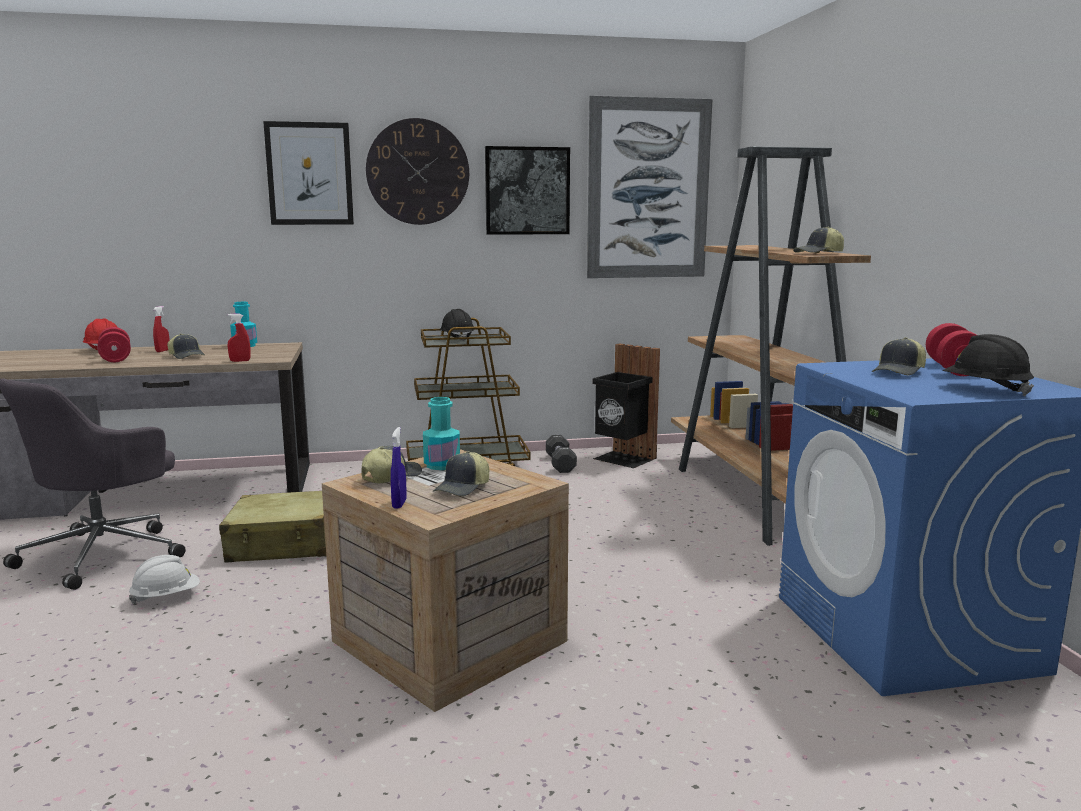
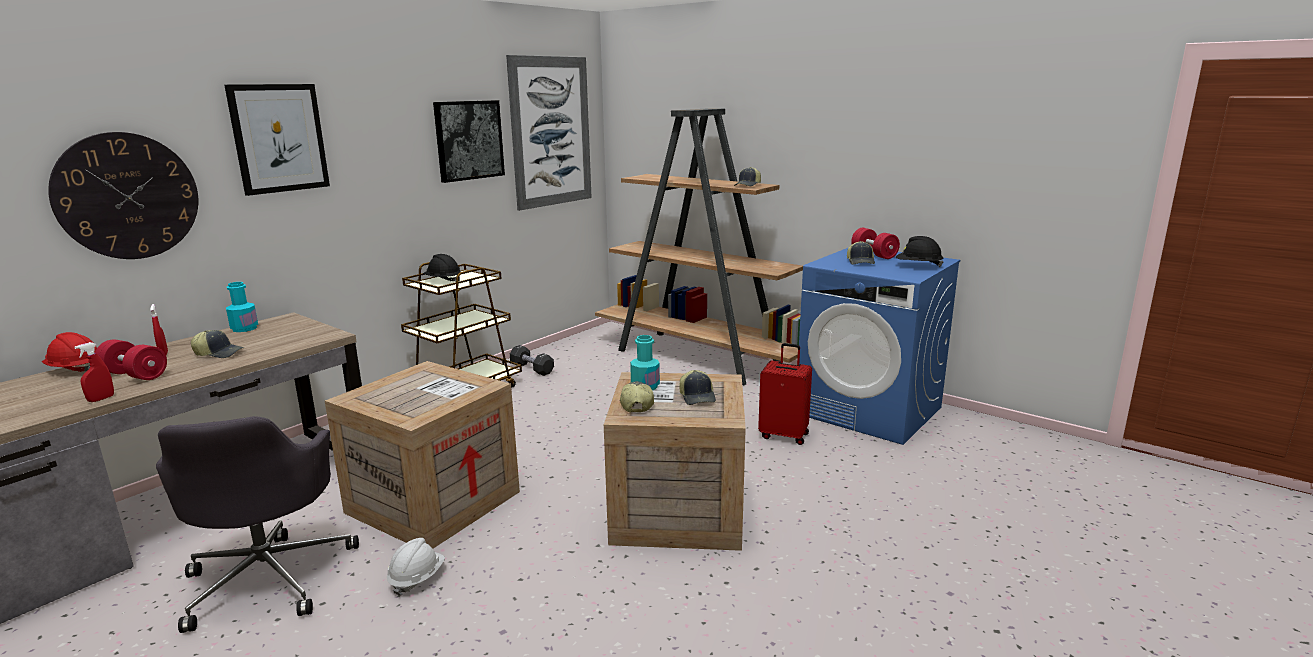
camera: 40 degrees left, 5 degrees up
beige suitcase [219,491,326,563] -> crate [325,361,520,548]
red spray bottle [228,314,251,362] -> red spray bottle moved to [75,342,114,402]
wall clock [366,118,469,225] -> wall clock moved to [48,132,198,259]
blue spray bottle [391,427,407,509] -> none
black trash can [593,343,660,468] -> none
none -> red suitcase [758,343,812,445]

